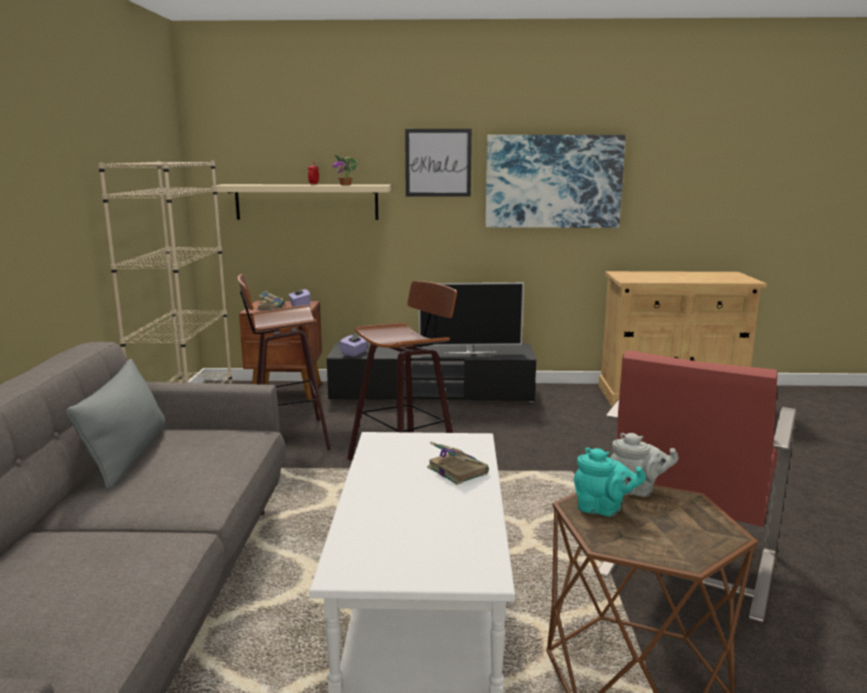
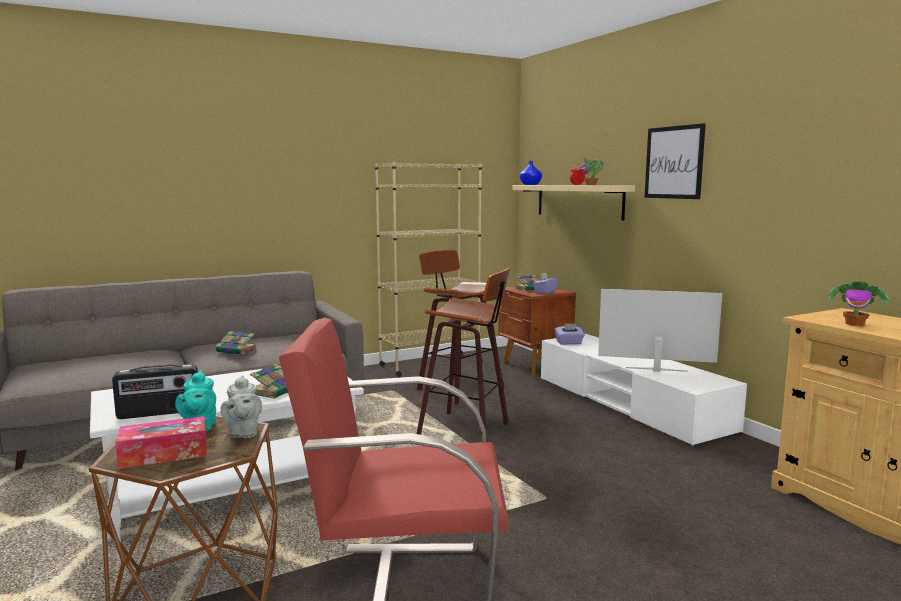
camera: 60 degrees right, 5 degrees down
grey pillow [66,359,165,491] -> none
black tv stand [327,342,536,403] -> white tv stand [541,334,747,447]
television [419,283,524,354] -> television turned 135 degrees clockwise [598,289,722,372]
picture [485,135,626,228] -> none
none -> radio [112,364,198,419]
none -> tissue box [115,416,207,469]
none -> book [216,331,257,355]
none -> blue vase [519,161,542,185]
none -> potted plant [827,281,891,326]

